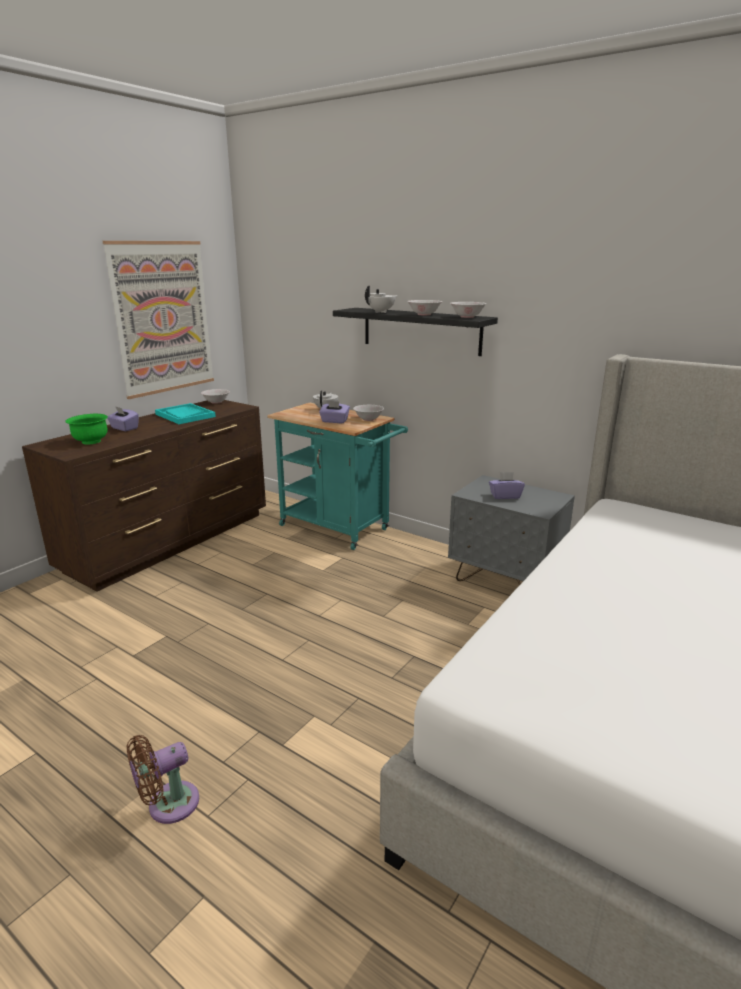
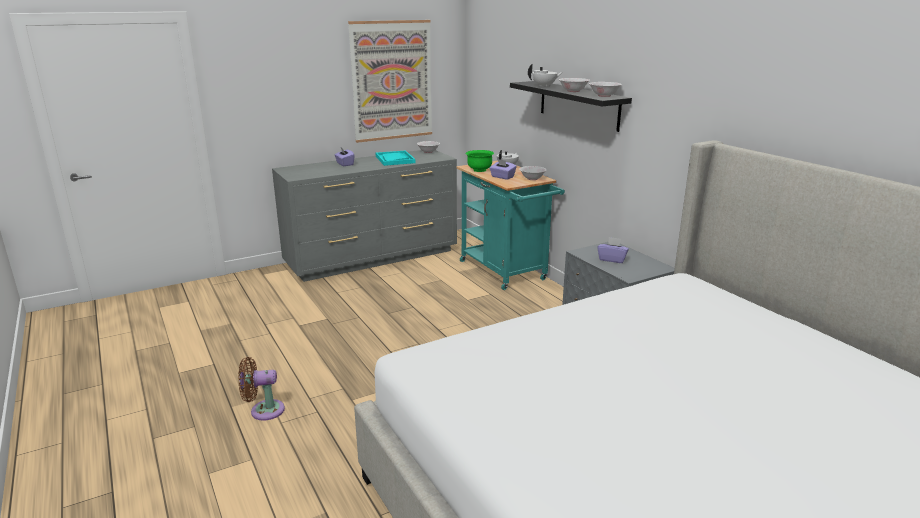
camera: 25 degrees right, 0 degrees up
brown dresser [22,400,266,592] -> grey dresser [272,150,457,282]
green bowl [65,414,108,445] -> green bowl moved to [466,150,494,172]

